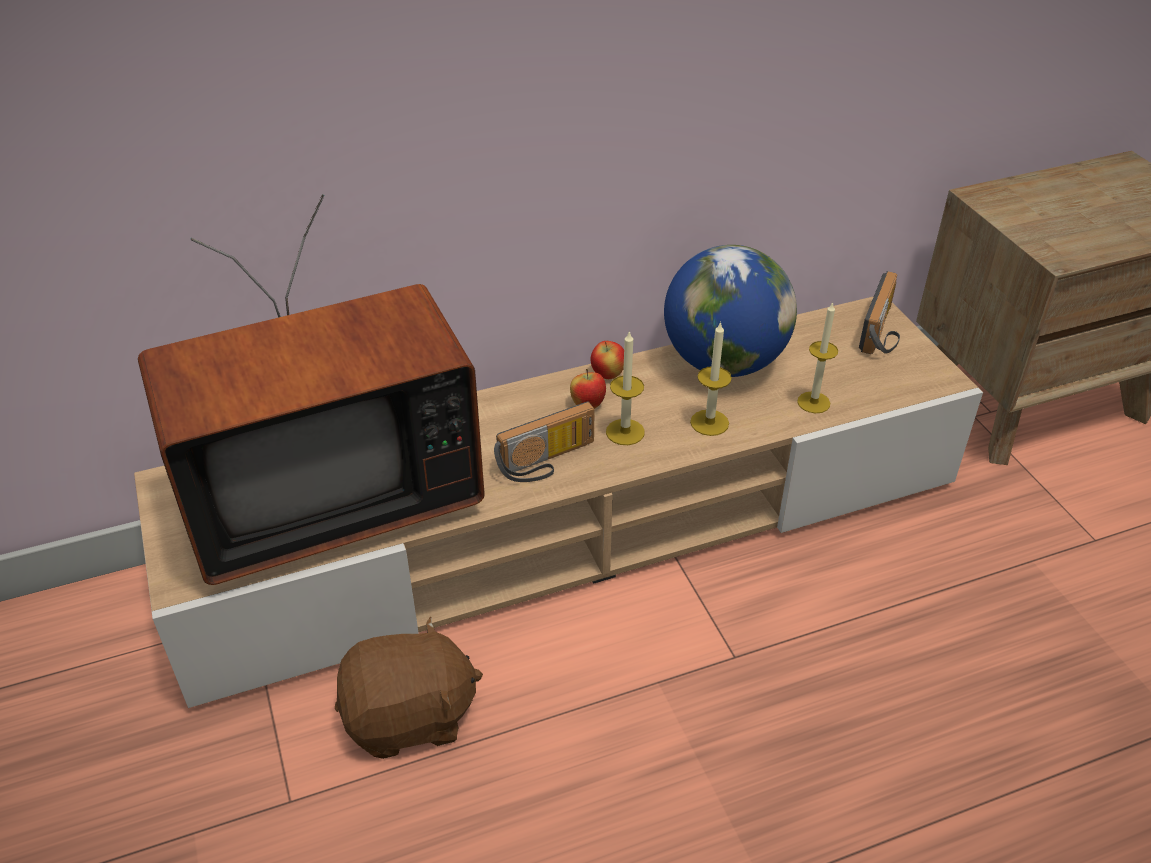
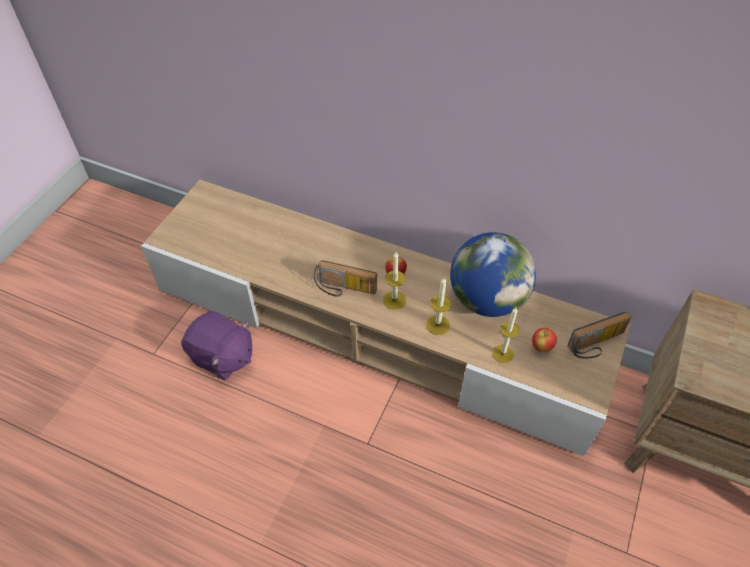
camera: 45 degrees right, 10 degrees up
television [138,194,485,585] -> none
brown plush toy [335,616,483,759] -> purple plush toy [181,311,252,380]
apple [591,341,624,379] -> apple moved to [532,328,557,352]

